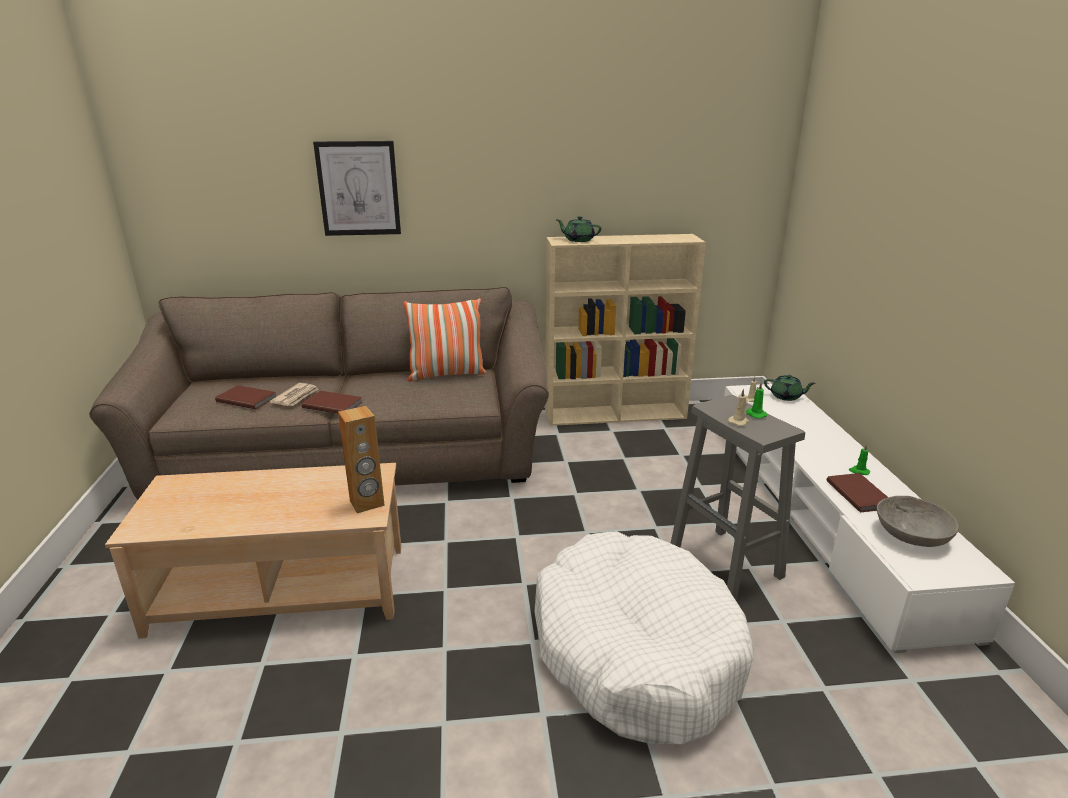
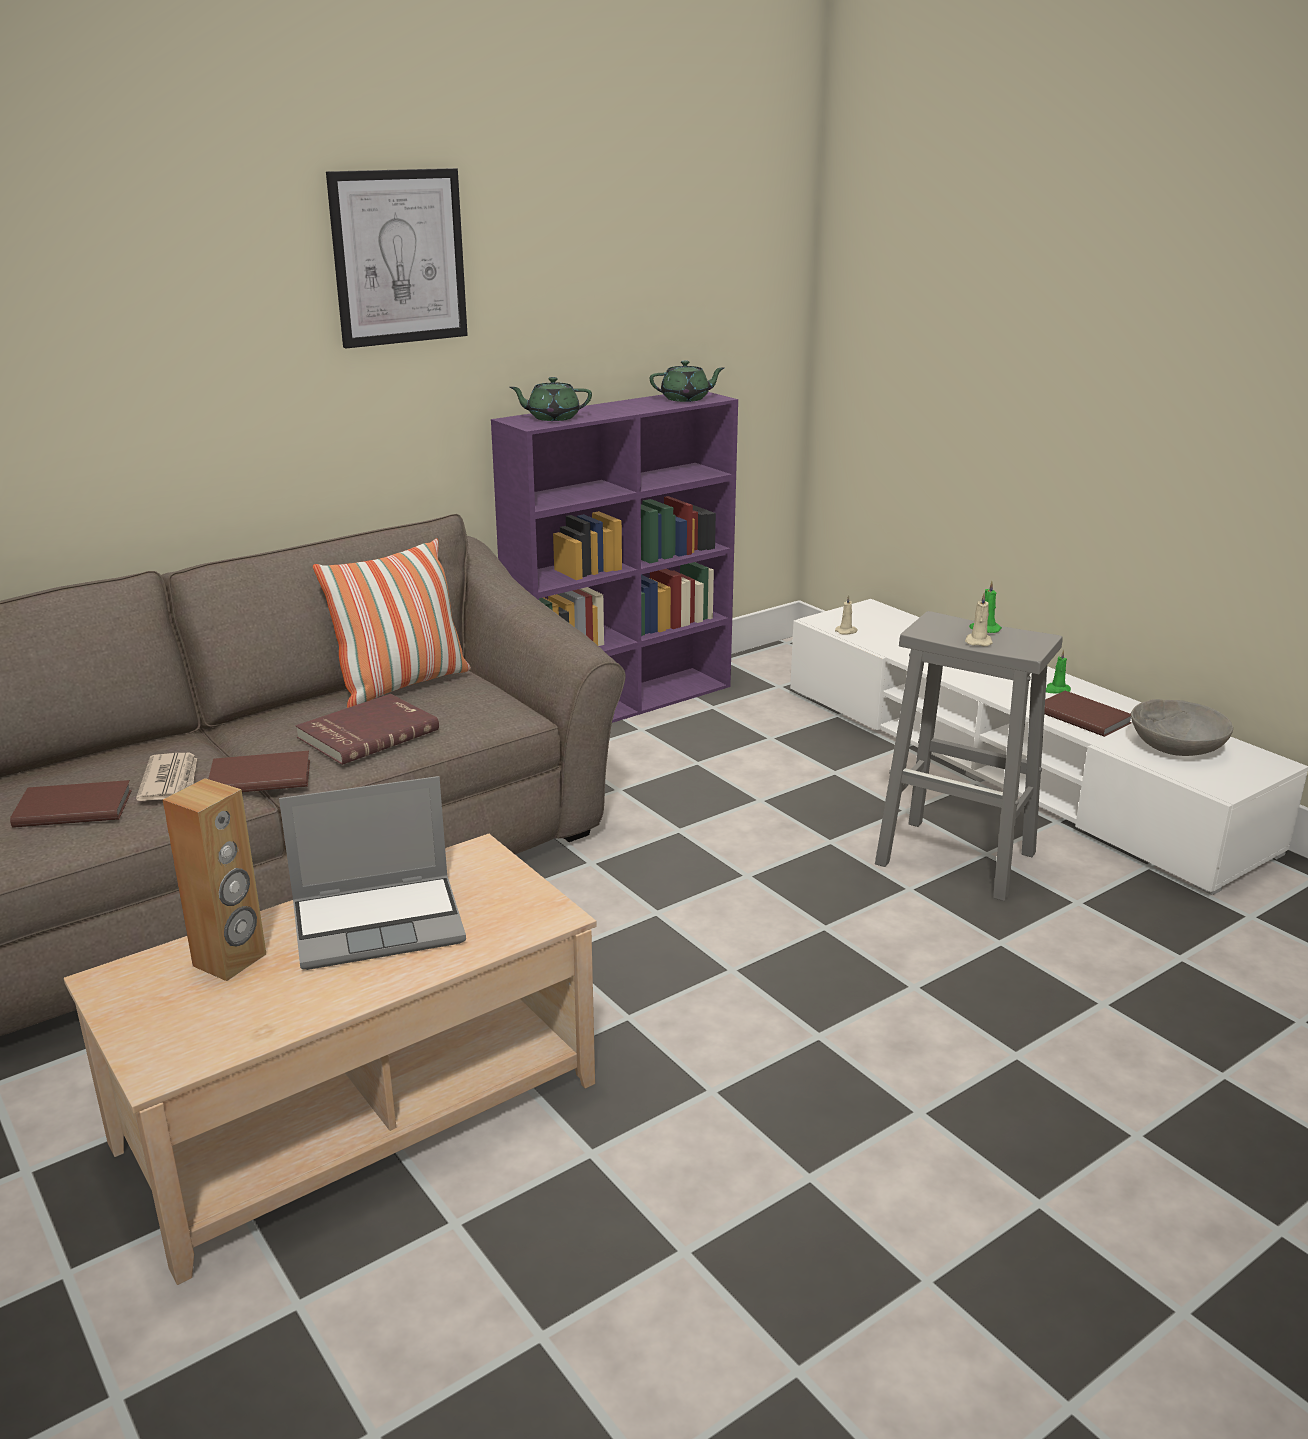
camera: 30 degrees left, 0 degrees up
picture [313,141,401,236] -> picture moved to [326,168,468,349]
brown speaker [338,406,385,513] -> brown speaker moved to [163,778,266,981]
white dog bed [534,531,754,744] -> none
beige bookcase [545,234,706,426] -> purple bookcase [491,392,738,723]
green teapot [764,375,816,401] -> green teapot moved to [650,360,724,402]
none -> laptop [279,776,466,970]
none -> red book [295,694,439,765]

